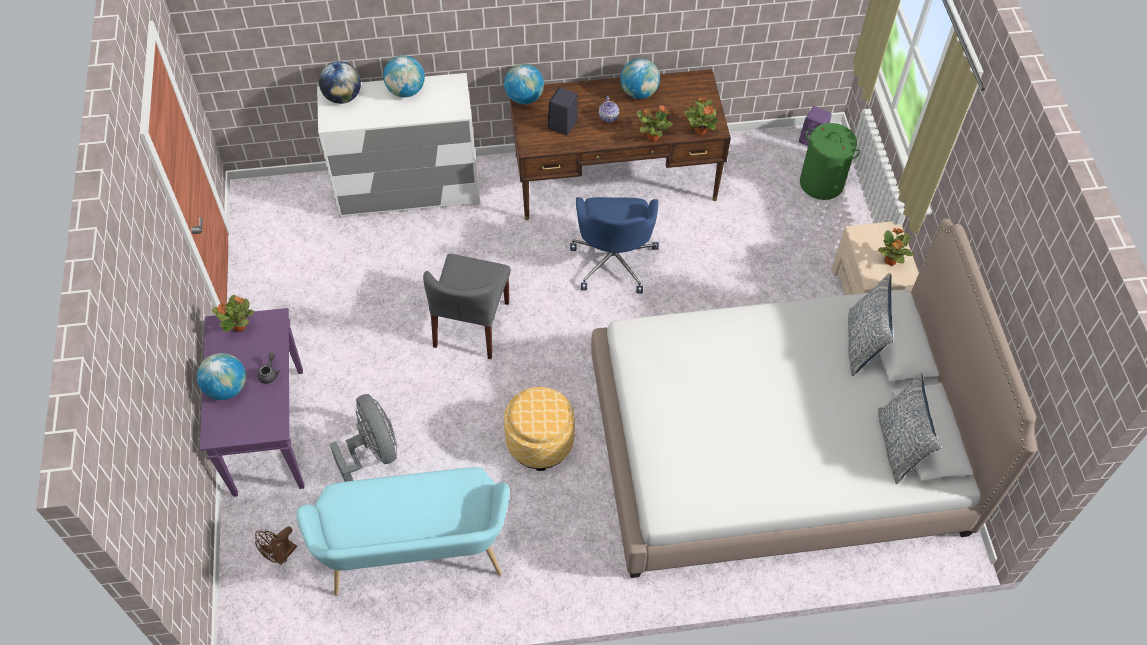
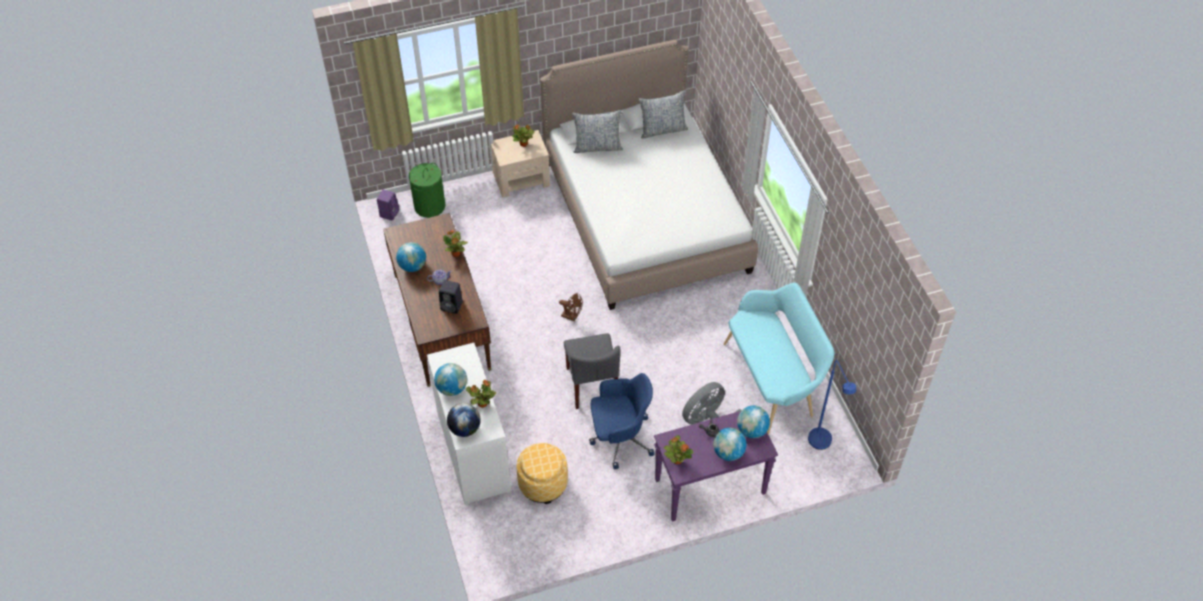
camera: 100 degrees left, 5 degrees down
brown fan [255,526,297,565] -> brown fan moved to [559,293,583,321]
grey chair [423,254,511,359] -> grey chair turned 75 degrees clockwise [564,333,620,409]
globe [504,64,544,104] -> globe moved to [737,406,770,438]
ottoman [504,387,575,471] -> ottoman moved to [517,443,568,504]
blue office chair [570,197,659,293] -> blue office chair moved to [589,373,654,469]
potted plant [685,97,719,135] -> potted plant moved to [466,380,496,408]
none -> blue floor lamp [808,360,856,450]

